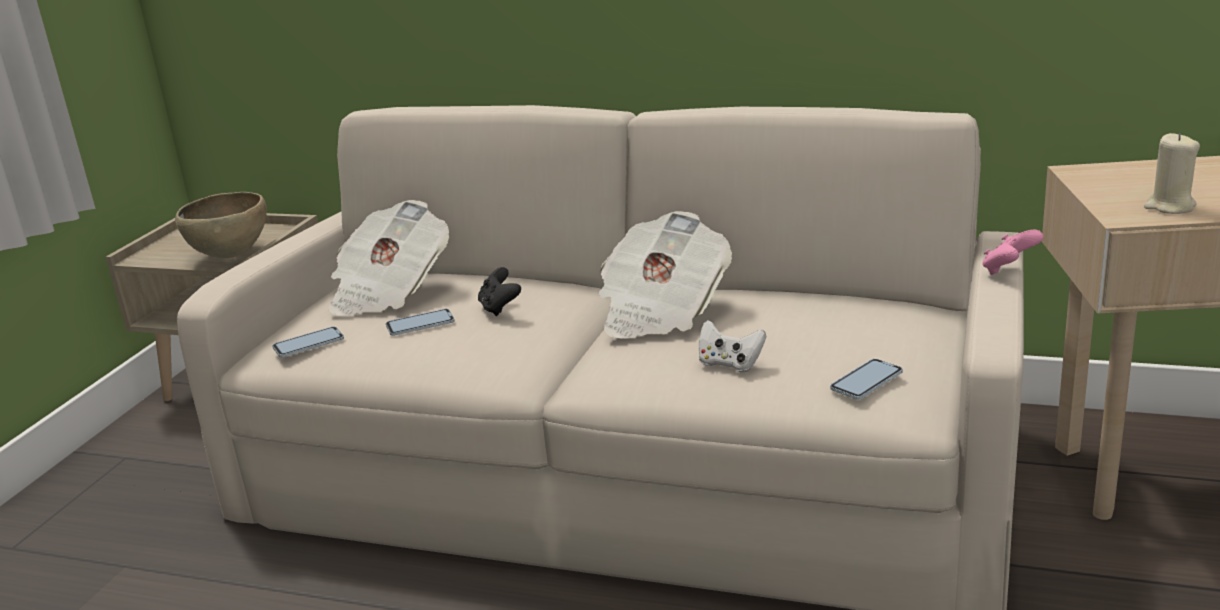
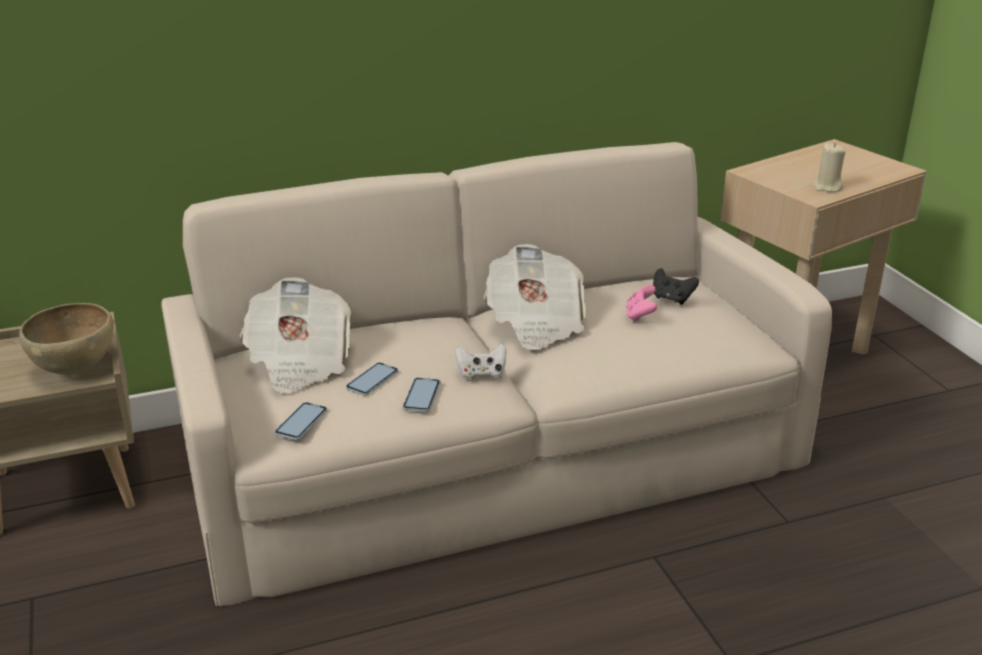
camera: 40 degrees left, 5 degrees up
black game controller [478,267,521,316] -> black game controller moved to [653,268,699,305]
white game controller [699,320,766,372] -> white game controller moved to [455,343,506,380]
phone [830,359,903,399] -> phone moved to [403,378,441,412]
pink game controller [982,230,1044,275] -> pink game controller moved to [626,285,657,322]

